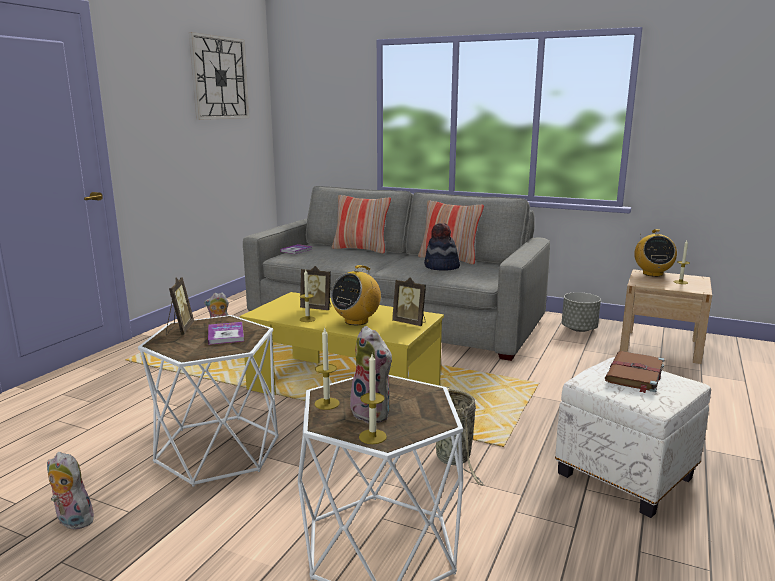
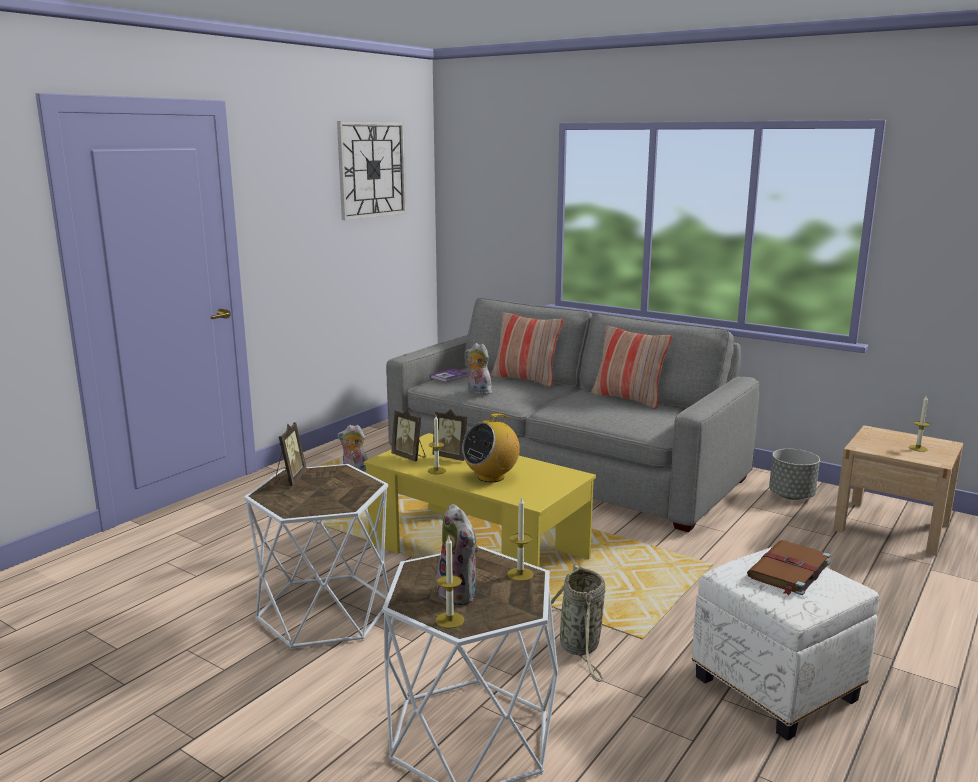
camera: 10 degrees right, 0 degrees up
plush toy [47,452,95,531] -> plush toy moved to [465,343,492,395]
book [208,322,244,345] -> none
candle [315,327,339,410] -> candle moved to [508,497,533,581]
picture frame [392,278,426,326] -> picture frame moved to [391,409,425,462]
hat [424,223,460,270] -> none
radio [634,229,677,277] -> none

